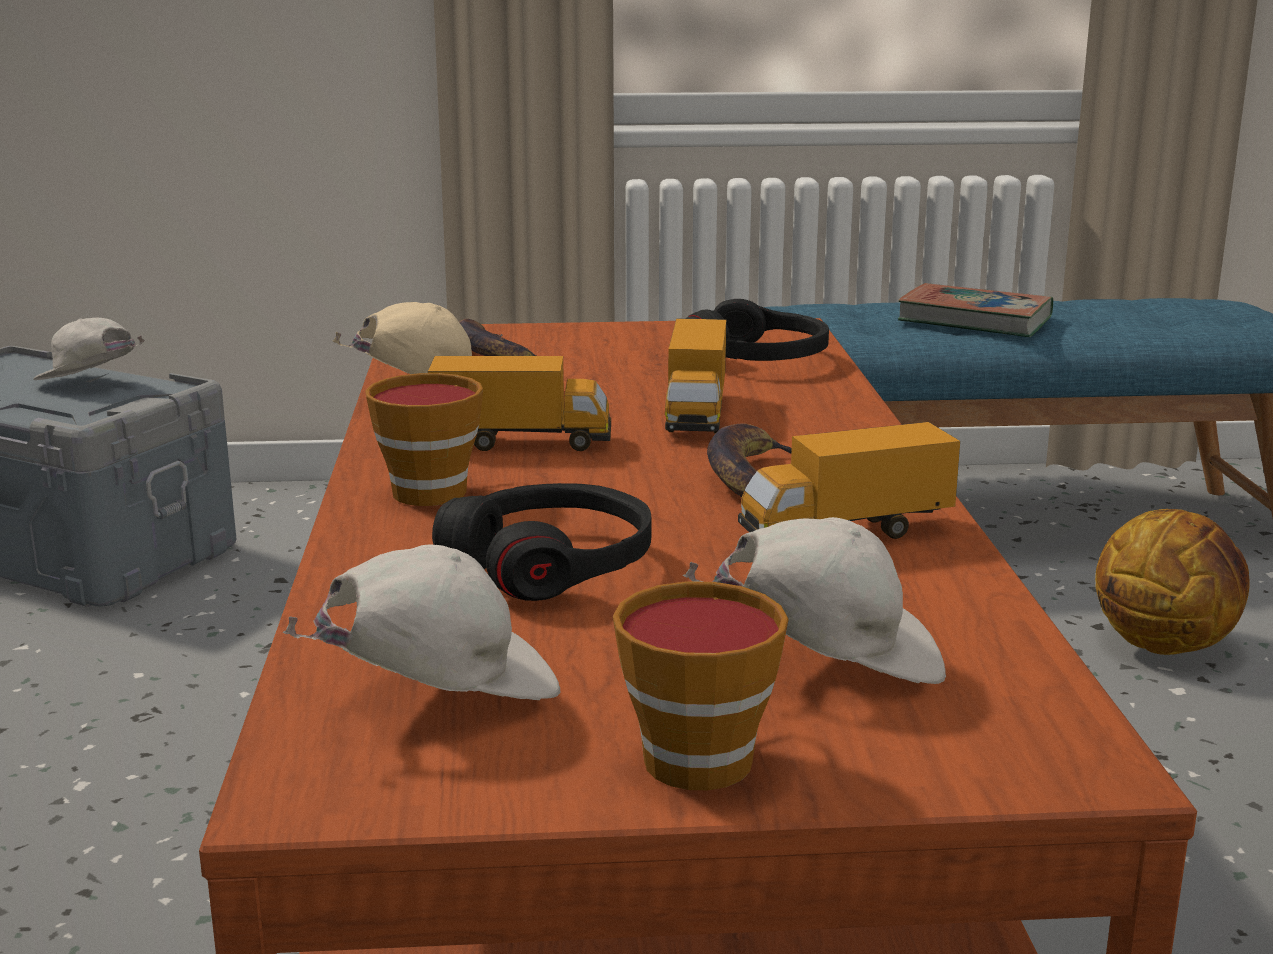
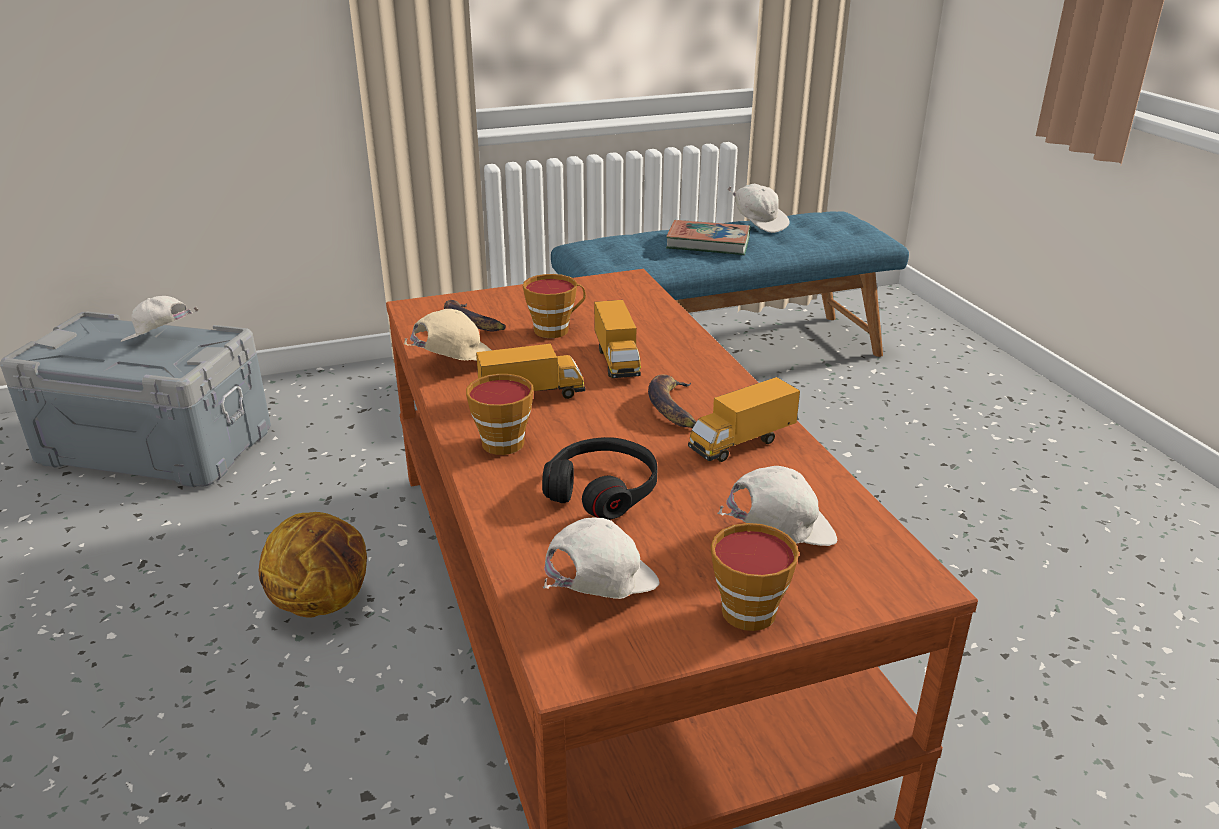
camera: 15 degrees left, 10 degrees up
black headphones [686,299,829,361] -> none
basketball [1095,509,1250,655] -> basketball moved to [259,512,367,618]
none -> cup [523,274,586,338]
none -> white cap [727,184,790,233]

